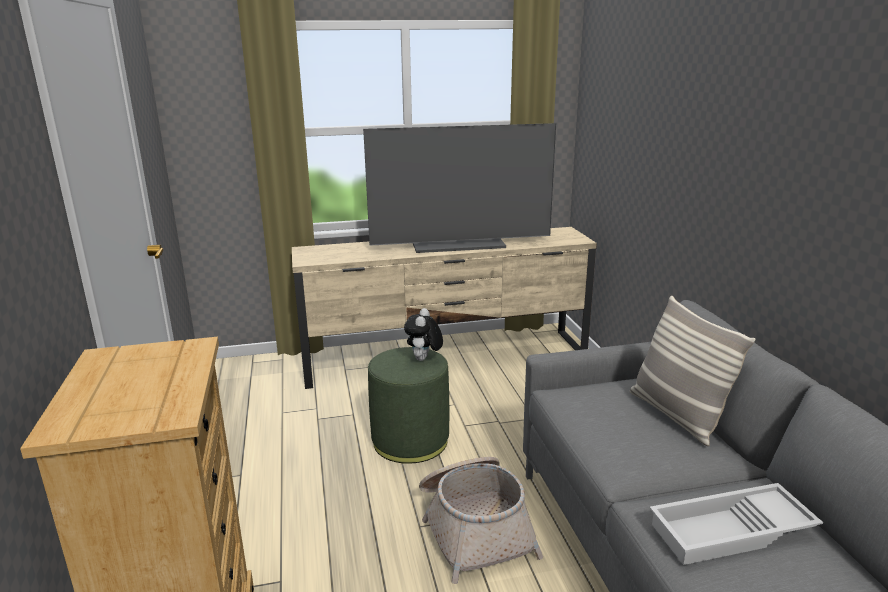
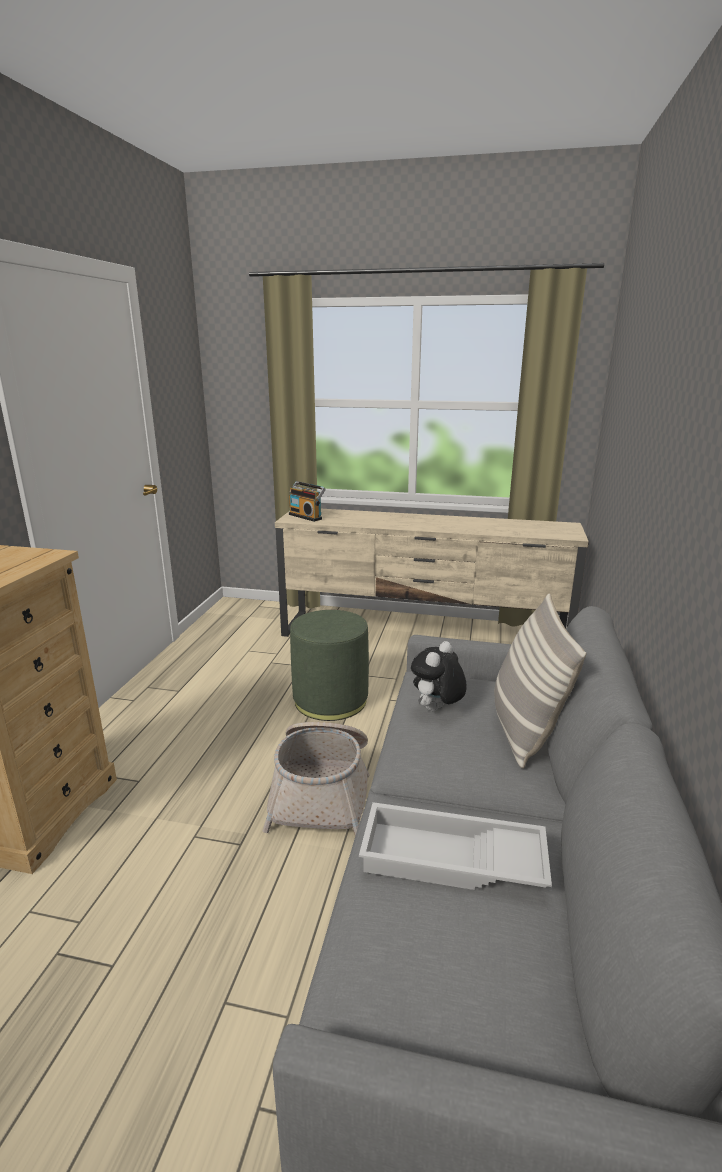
camera: 25 degrees right, 0 degrees up
television [363,123,556,253] -> none
plush toy [404,308,443,361] -> plush toy moved to [411,641,467,711]
none -> radio [289,481,326,522]

